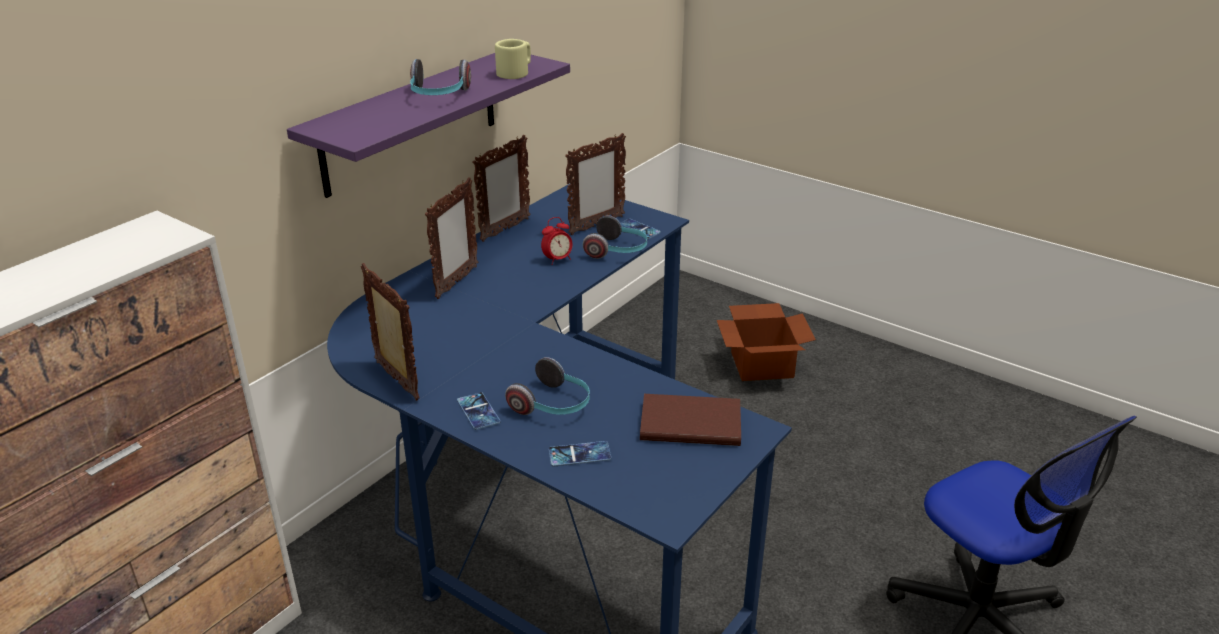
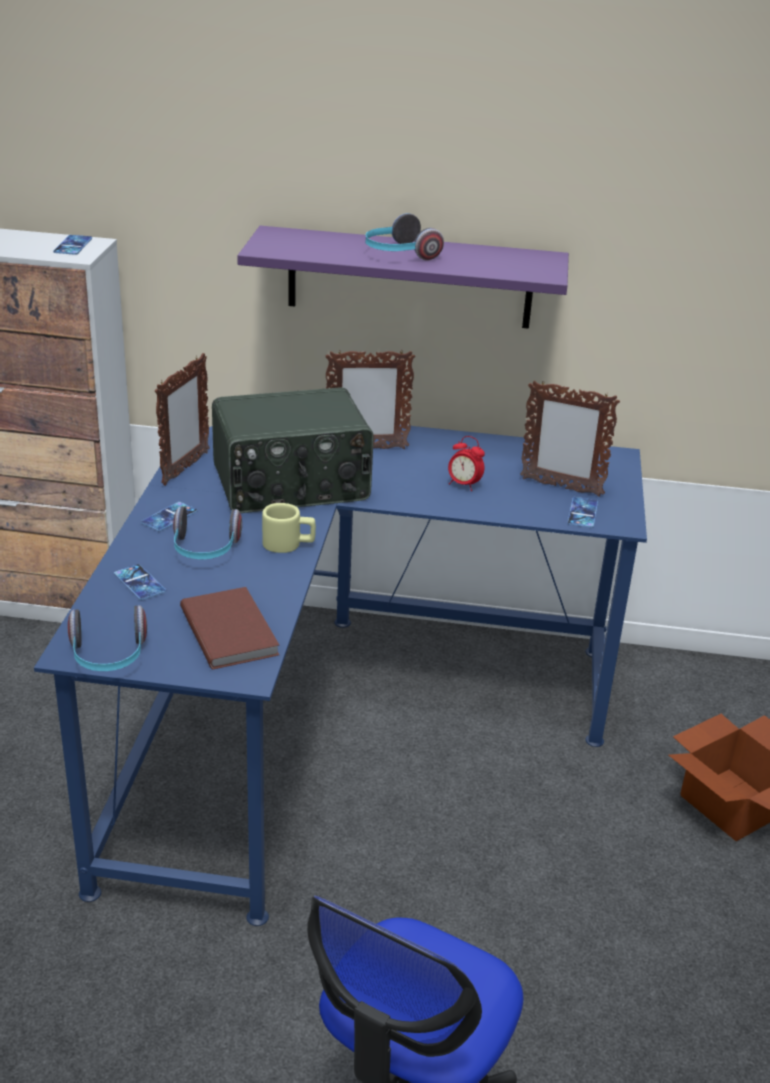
camera: 60 degrees right, 0 degrees up
picture frame [472,135,531,242] -> none
beige mug [495,39,531,79] -> beige mug moved to [262,503,316,553]
headphones [583,215,647,259] -> headphones moved to [68,605,147,671]
none -> phone [53,235,92,255]
none -> radio [212,387,374,513]

